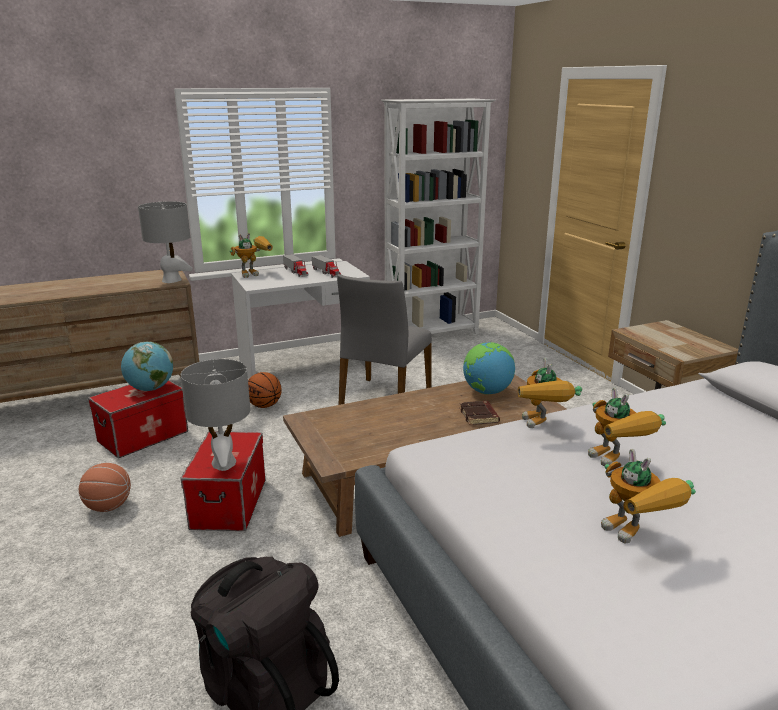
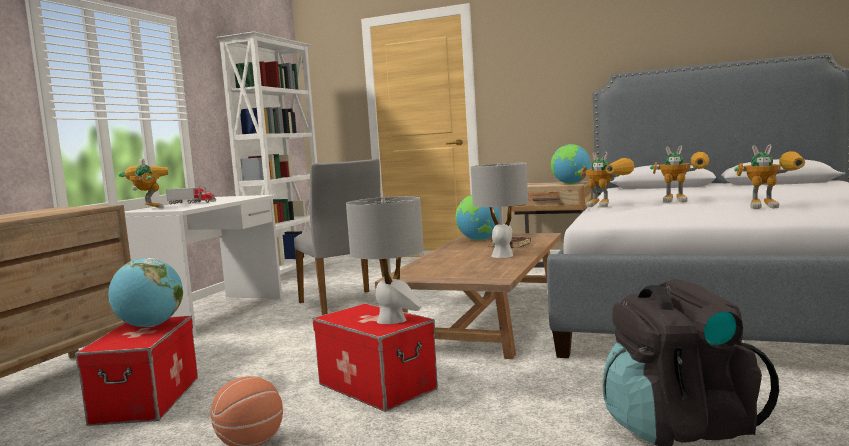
camera: 45 degrees left, 15 degrees down
grey table lamp [138,201,193,283] -> grey table lamp moved to [471,163,528,258]
toy robot [229,233,273,278] -> toy robot turned 45 degrees counterclockwise [118,159,168,208]
basketball [248,372,282,408] -> none
toy truck [312,255,341,278] -> none
none -> globe [551,144,591,184]

